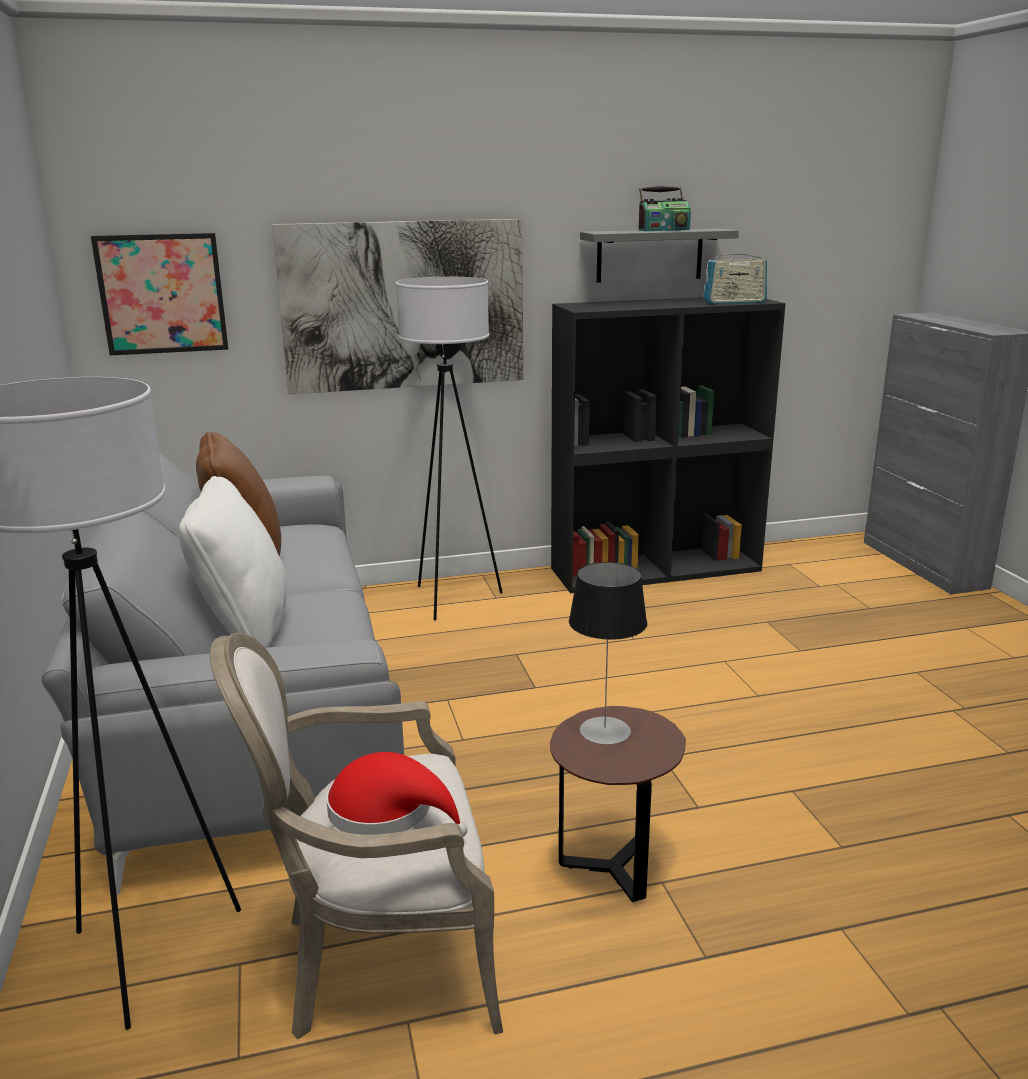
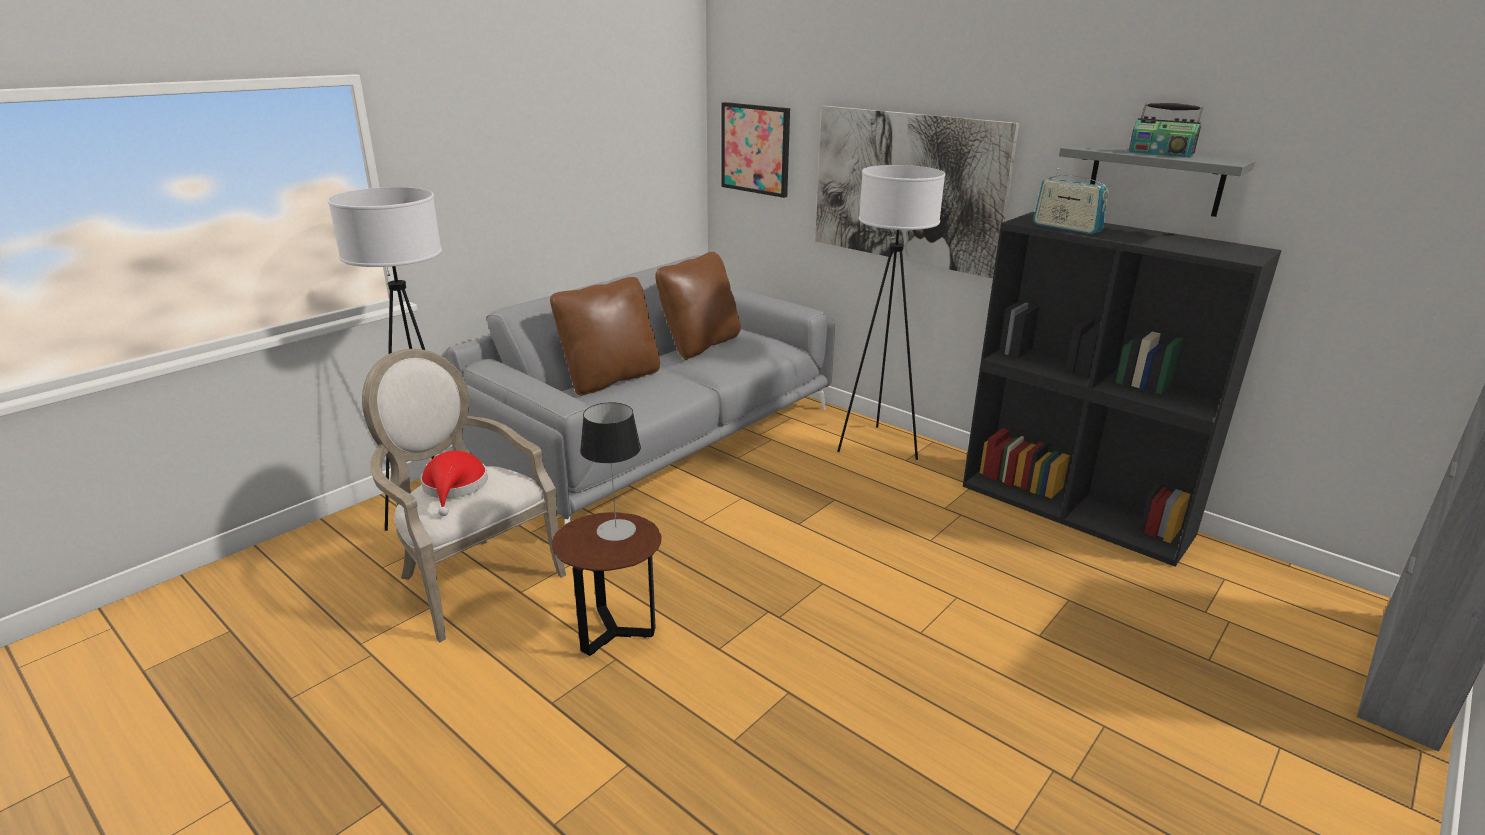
camera: 55 degrees right, 5 degrees up
white pillow [179,476,287,648] -> brown pillow [550,277,660,396]
radio [703,249,767,304] -> radio moved to [1033,168,1109,234]

